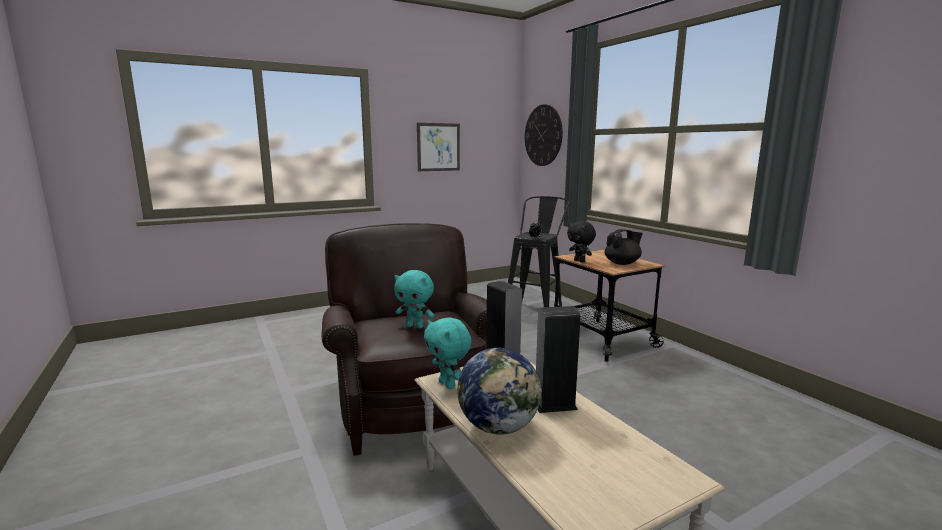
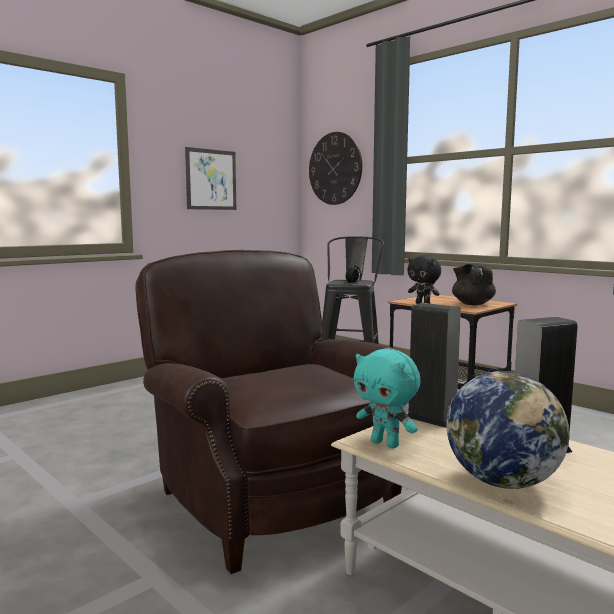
camera: 15 degrees left, 5 degrees down
turquoise plush toy [394,270,434,329] -> none
black teapot [605,229,643,265] -> black teapot turned 75 degrees counterclockwise [452,263,496,305]

